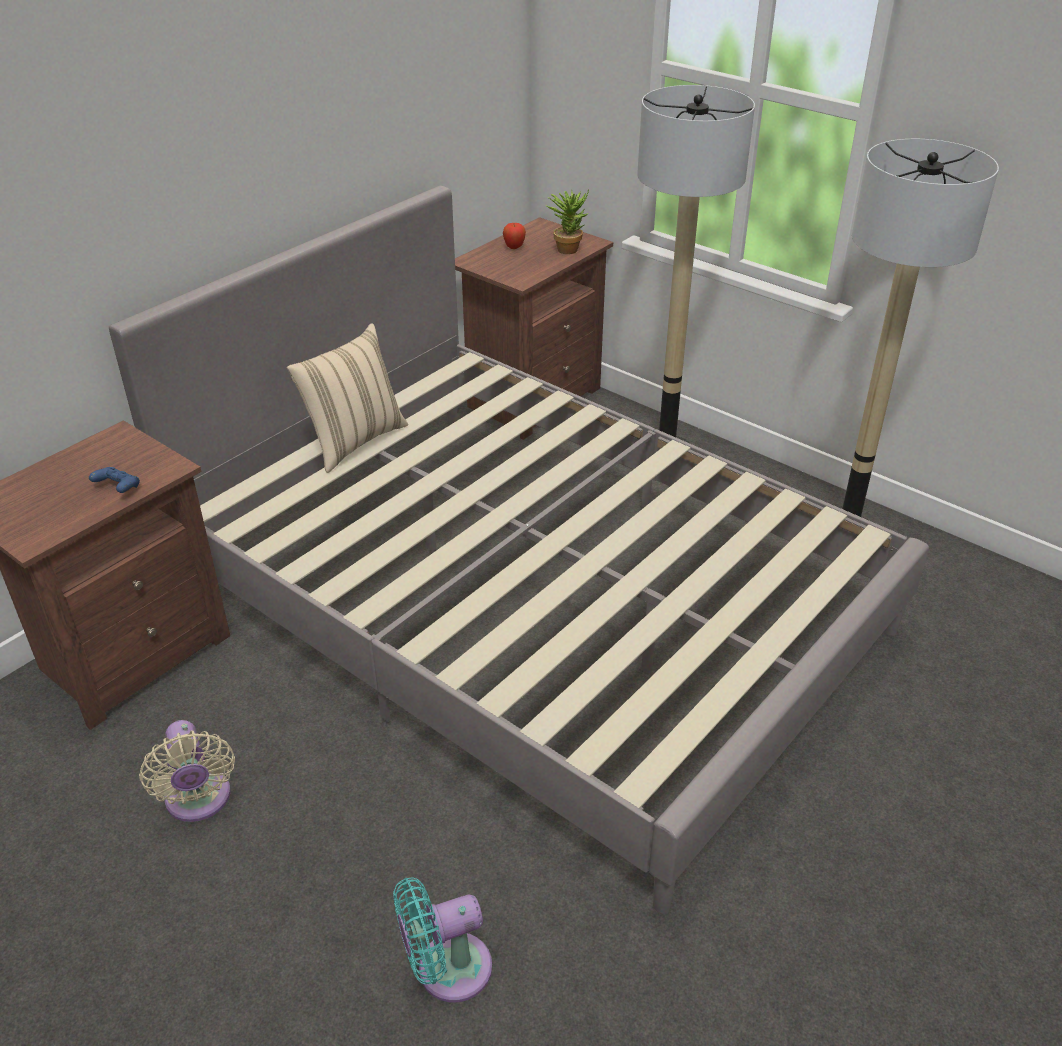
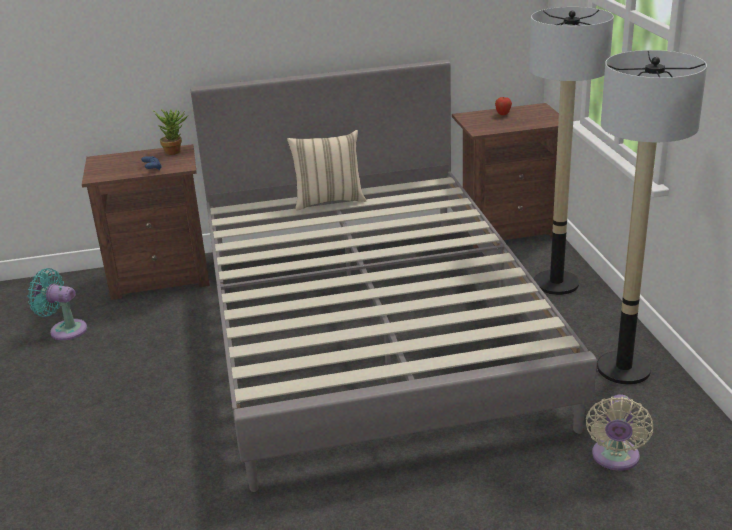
camera: 40 degrees right, 10 degrees down
beige fan [139,720,235,822] -> beige fan moved to [586,394,653,471]
turquoise fan [393,877,492,1002] -> turquoise fan moved to [28,268,87,340]
potted plant [547,190,589,254] -> potted plant moved to [154,109,188,155]

